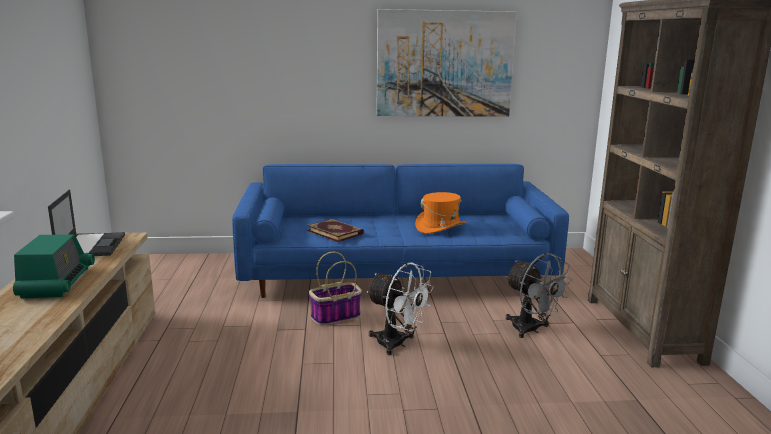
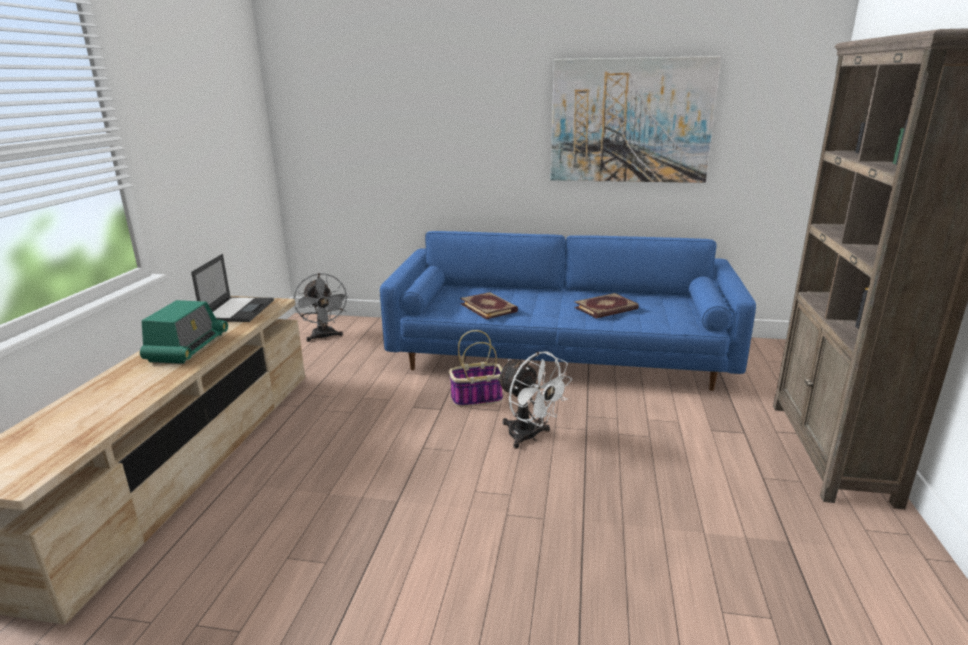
camera: 15 degrees right, 5 degrees up
orange hat [415,192,466,234] -> book [574,293,639,318]
grey fan [505,253,572,338] -> grey fan moved to [294,273,349,342]

